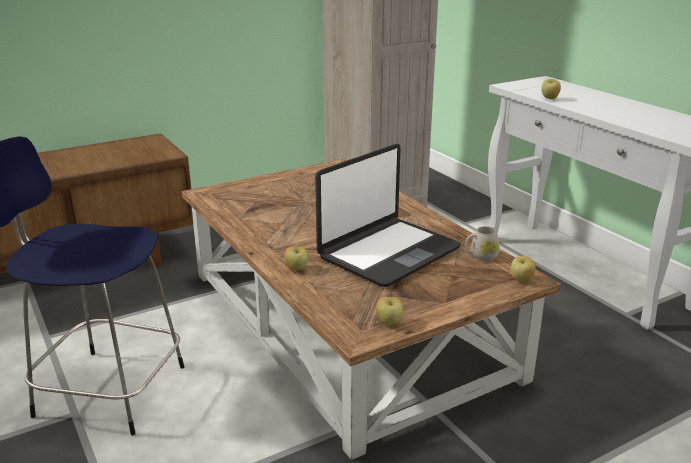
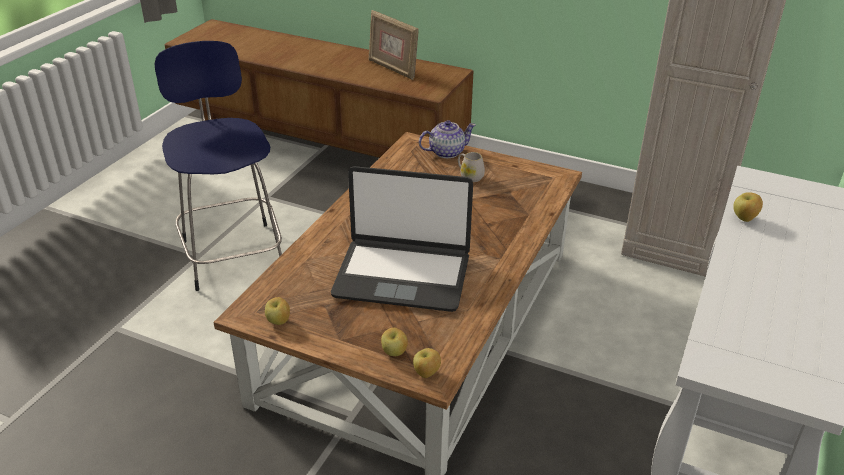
camera: 55 degrees right, 10 degrees up
apple [284,246,308,271] -> apple moved to [381,328,408,356]
white mug [465,226,499,261] -> white mug moved to [458,152,485,182]
none -> picture frame [369,10,419,80]
none -> teapot [419,120,476,158]

